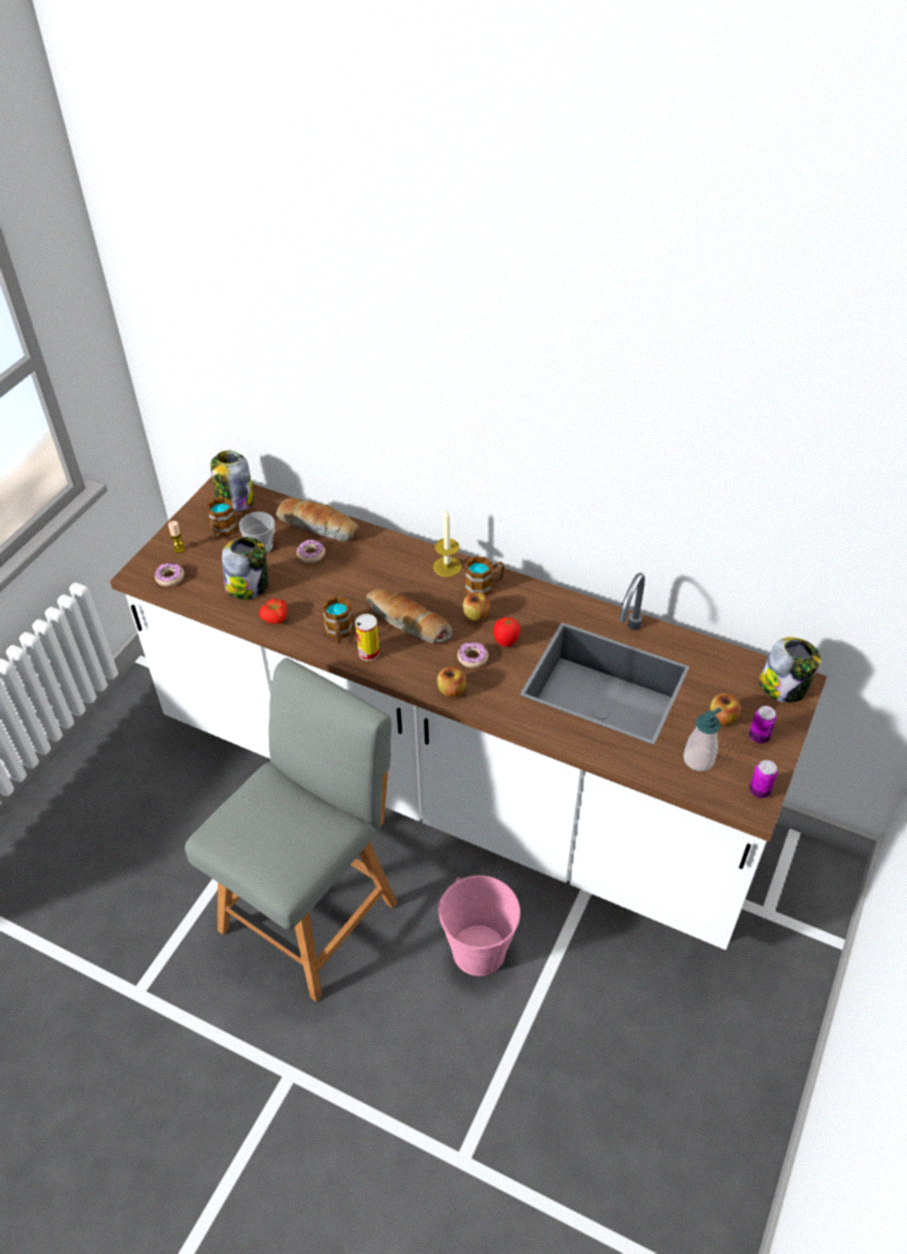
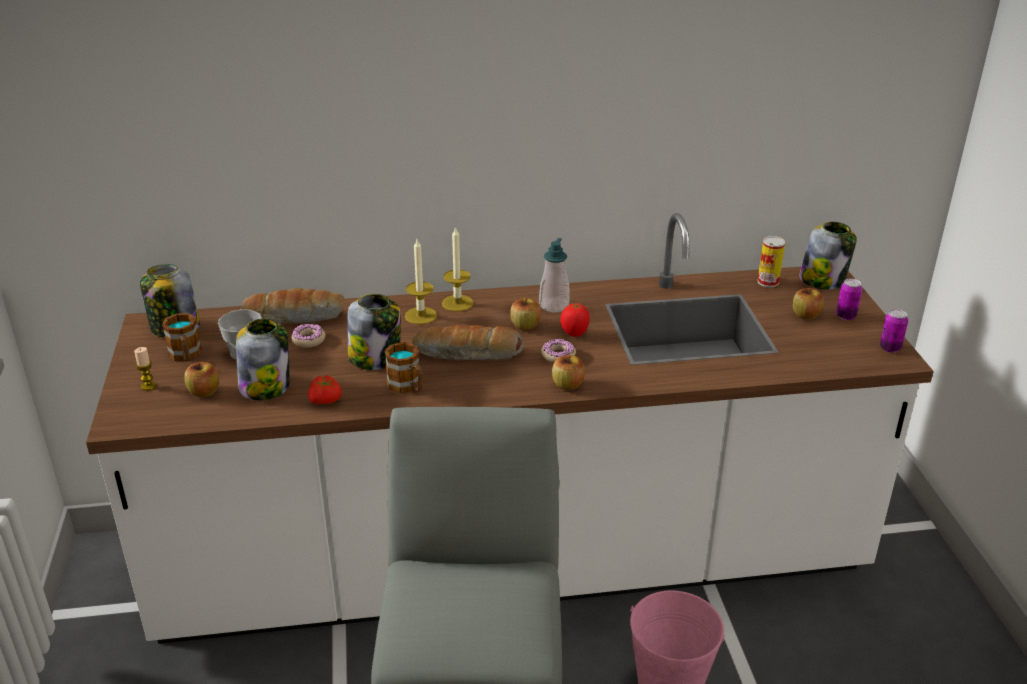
camera: 35 degrees left, 15 degrees down
donut [155,563,184,586] -> none
can [355,614,380,661] -> can moved to [757,236,785,287]
mug [465,556,504,596] -> none
soap dispenser [683,708,721,771] -> soap dispenser moved to [539,238,570,313]
none -> apple [184,362,219,397]
none -> jar [347,294,401,370]
none -> candle [405,239,437,324]

